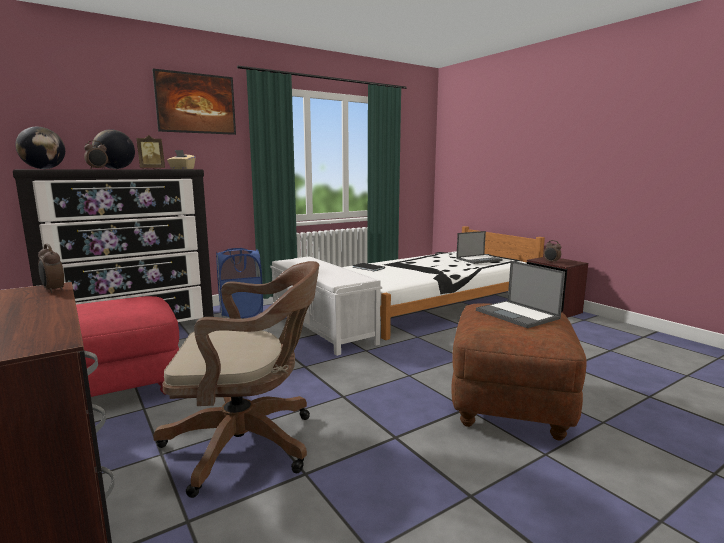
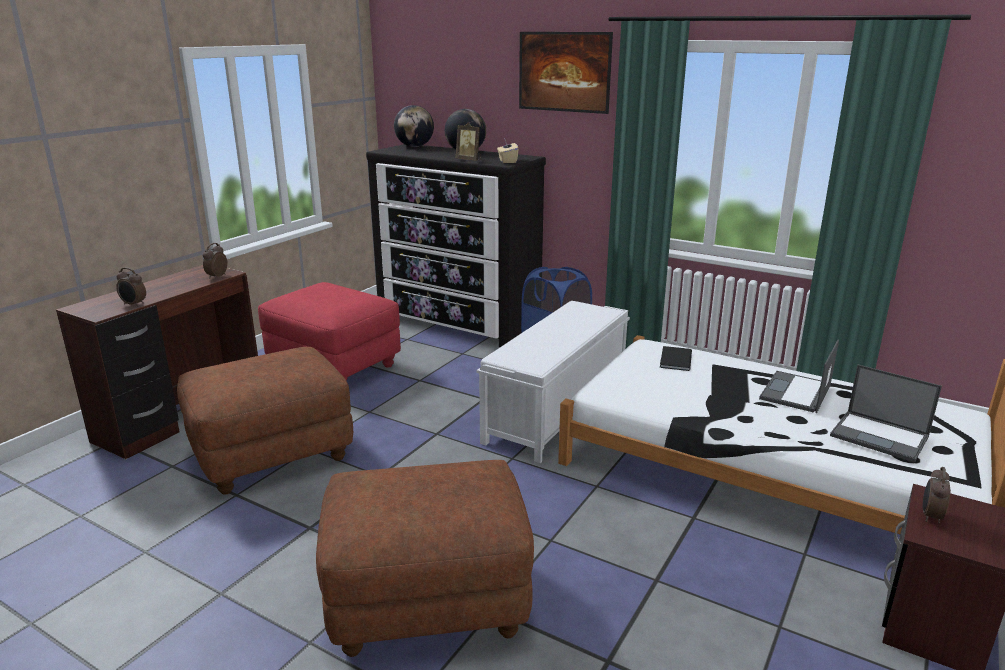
camera: 65 degrees right, 10 degrees up
alarm clock [84,140,108,169] -> alarm clock moved to [116,268,146,307]
brown office chair [153,261,319,498] -> brown ottoman [177,347,353,494]
laptop [476,261,565,328] -> laptop moved to [759,340,839,413]

